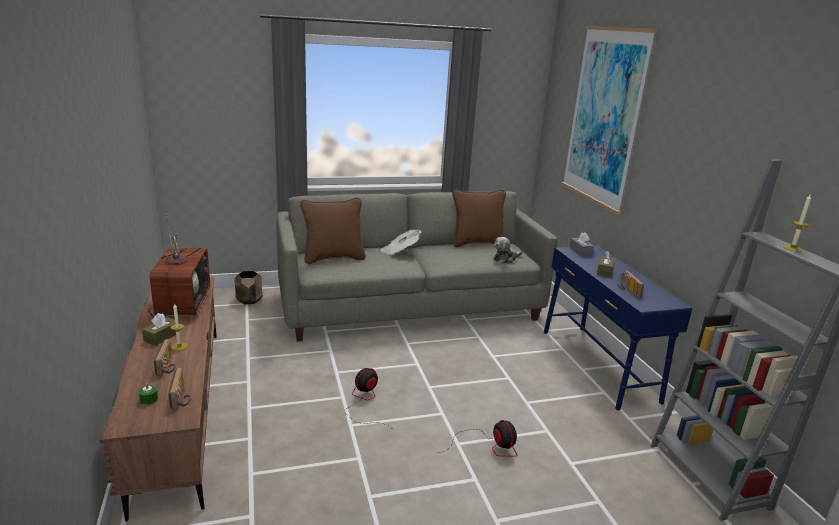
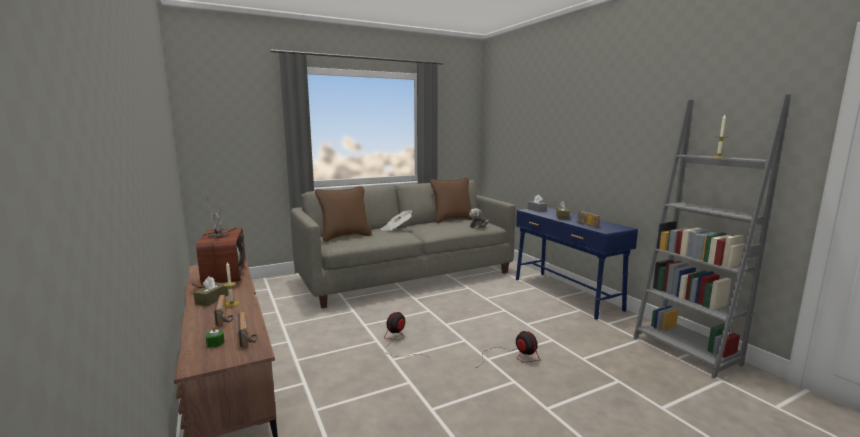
camera: 10 degrees left, 10 degrees down
brown planter [234,271,263,305] -> none
picture [562,26,657,215] -> none

